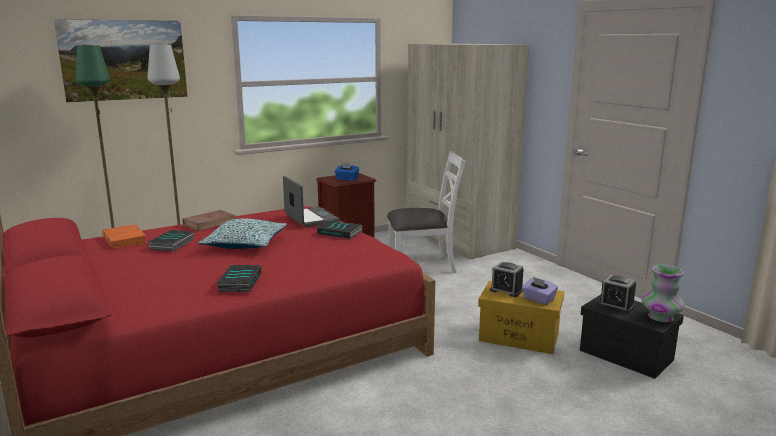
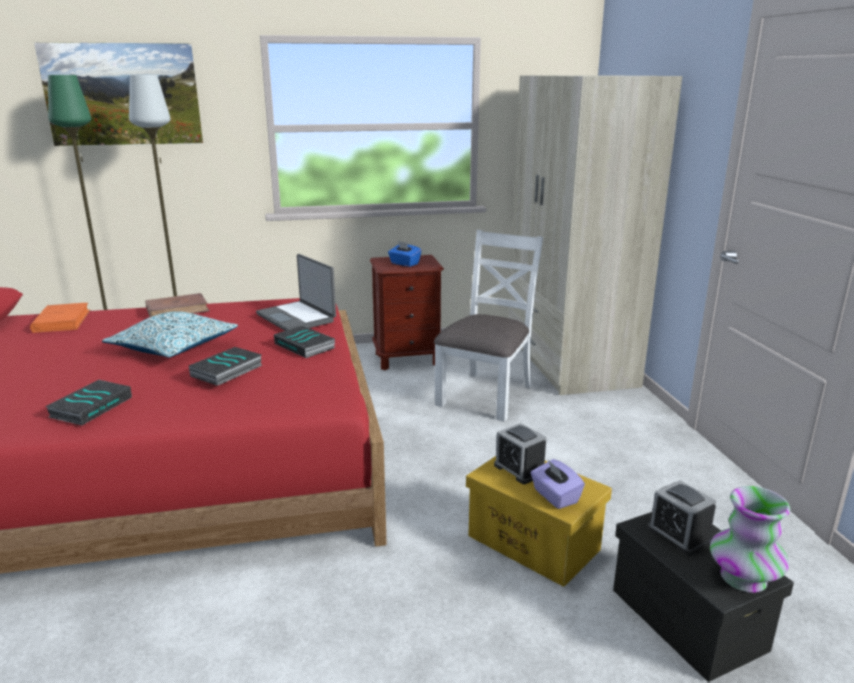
camera: 20 degrees right, 5 degrees up
book [148,230,195,251] -> book moved to [189,347,262,386]
laptop [283,176,340,227] -> laptop turned 150 degrees clockwise [256,254,336,331]
white chair [387,151,466,273] -> white chair turned 75 degrees counterclockwise [434,230,543,422]

